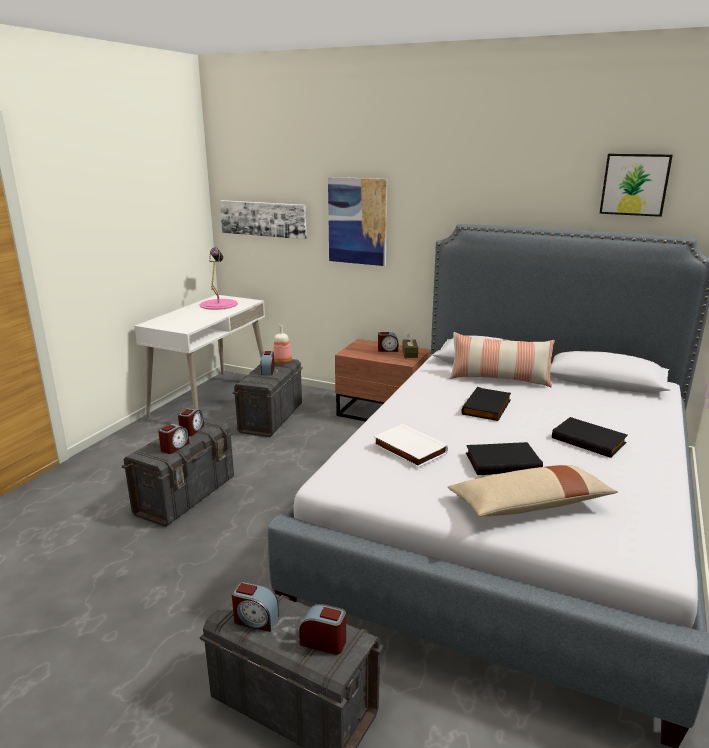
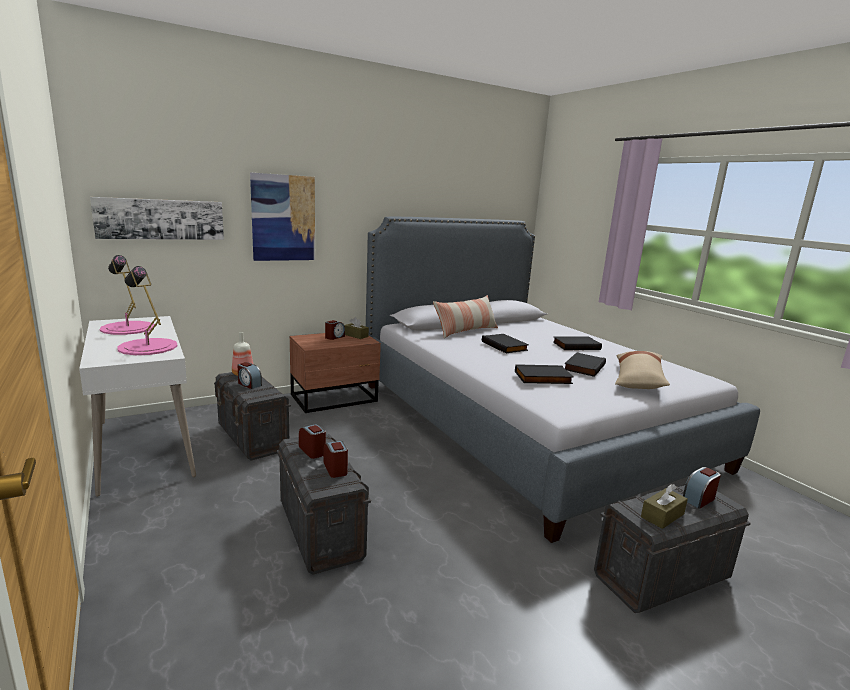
camera: 55 degrees left, 5 degrees down
alarm clock [232,581,279,632] -> brown tissue box [641,484,688,529]
white book [374,424,448,468] -> black book [515,364,573,384]
picture [599,154,673,217] -> none
none -> pink table lamp [117,266,178,355]

